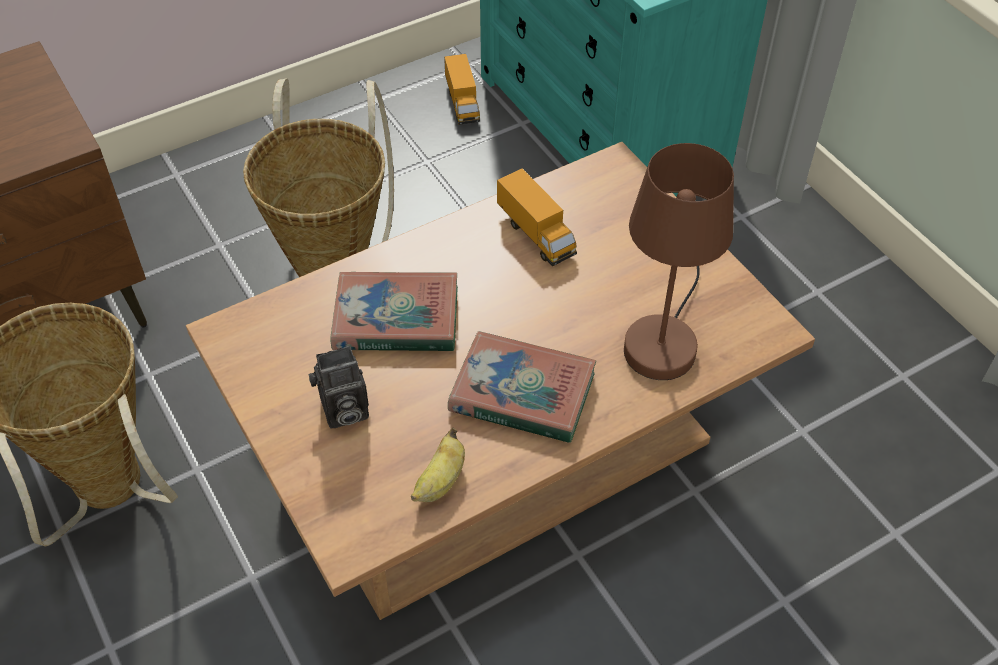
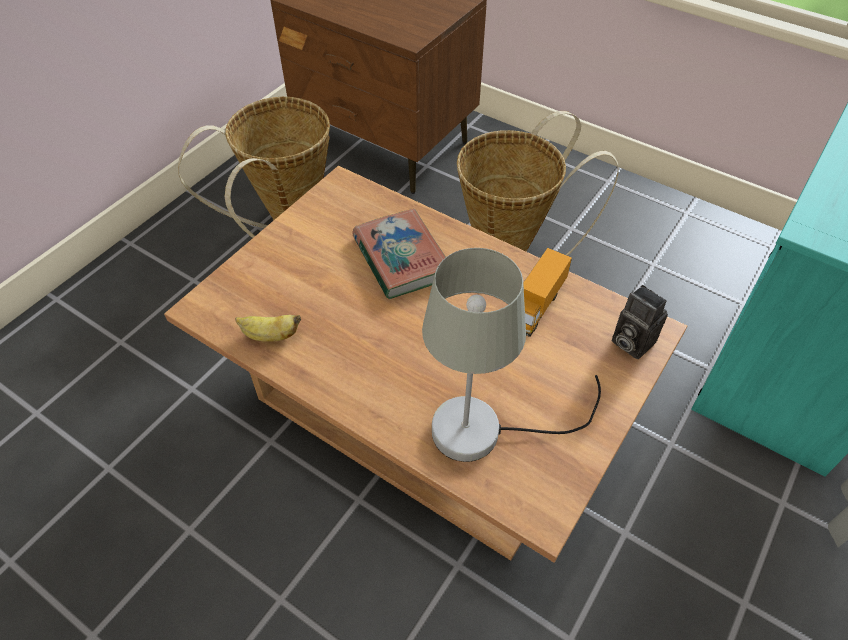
camera: 65 degrees right, 0 degrees up
camera [308,346,369,429] -> camera moved to [612,285,668,359]
toy truck [444,54,480,125] -> none
book [448,331,596,443] -> none
brown table lamp [624,143,734,380] -> grey table lamp [422,248,601,462]

